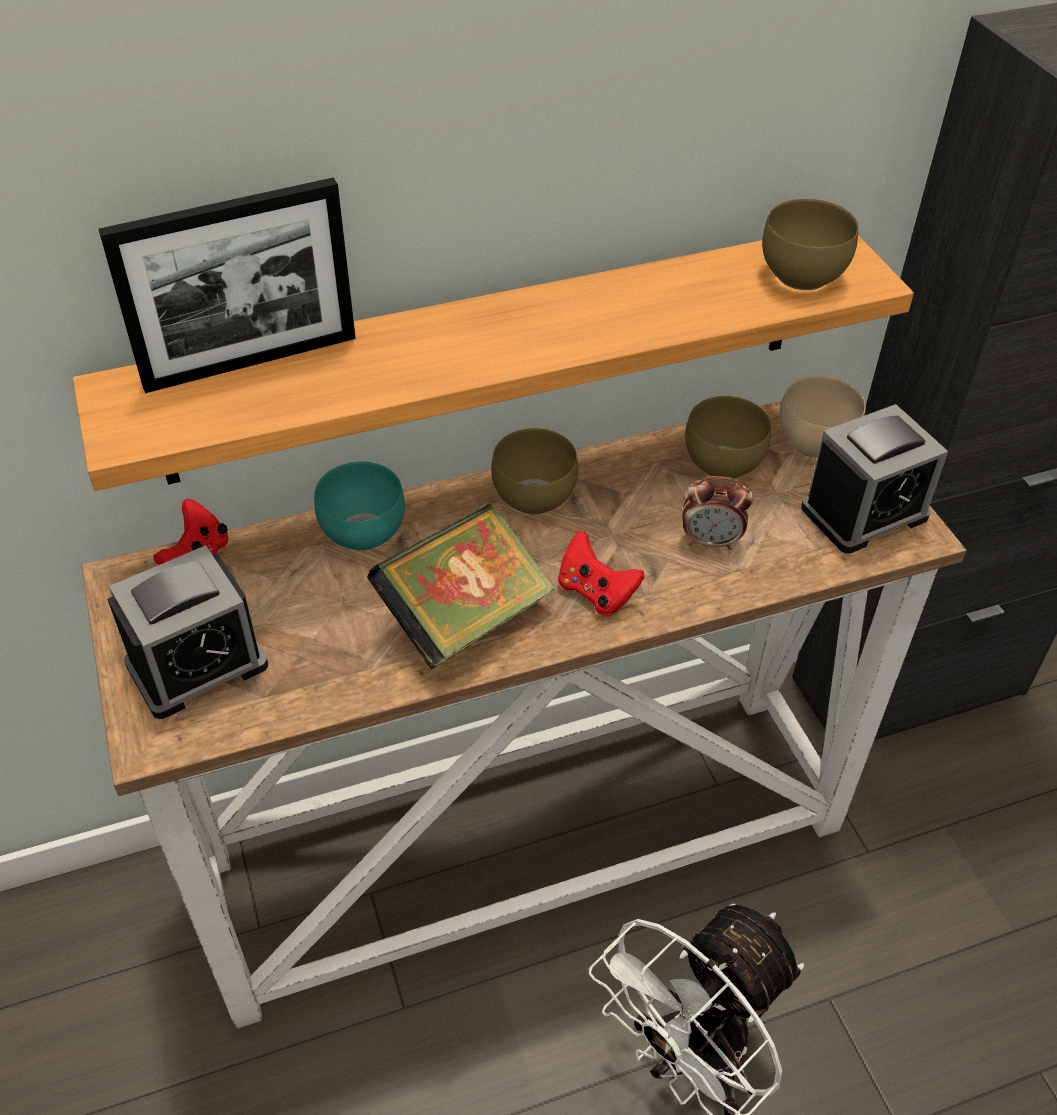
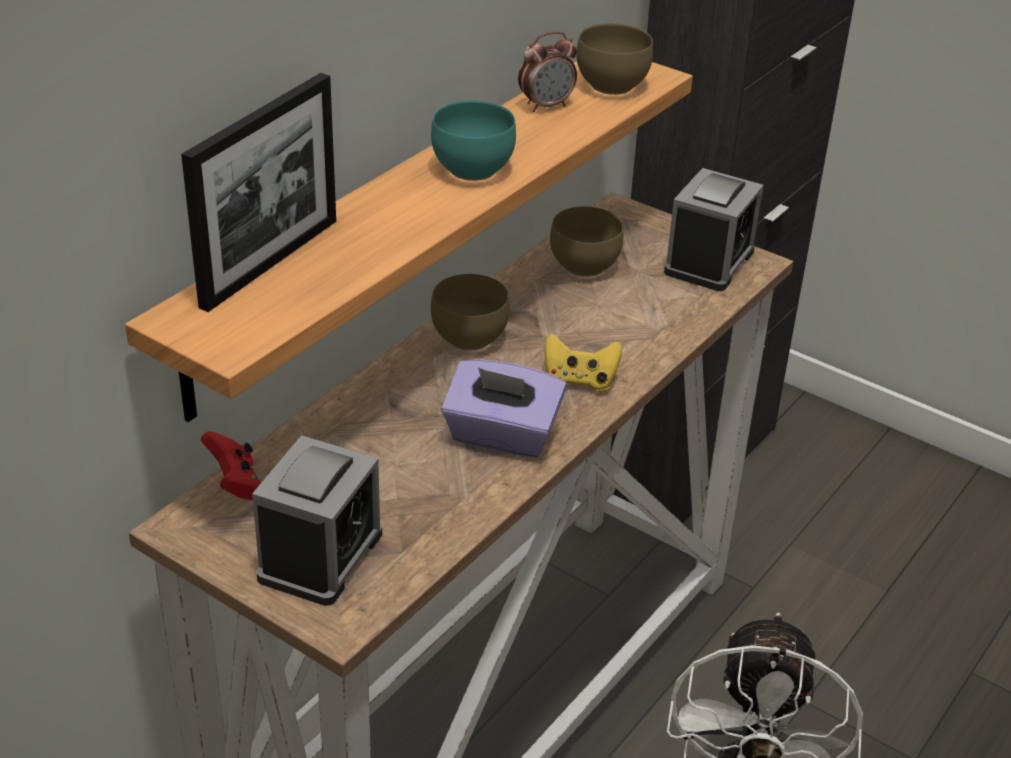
camera: 35 degrees left, 10 degrees down
turquoise bowl [314,462,405,550] -> turquoise bowl moved to [431,100,516,181]
book [367,504,555,670] -> purple tissue box [441,359,567,458]
red game controller [558,531,645,616] -> yellow game controller [545,333,622,392]
alarm clock [682,476,753,550] -> alarm clock moved to [518,31,577,112]
beige bowl [779,376,866,458] -> none

